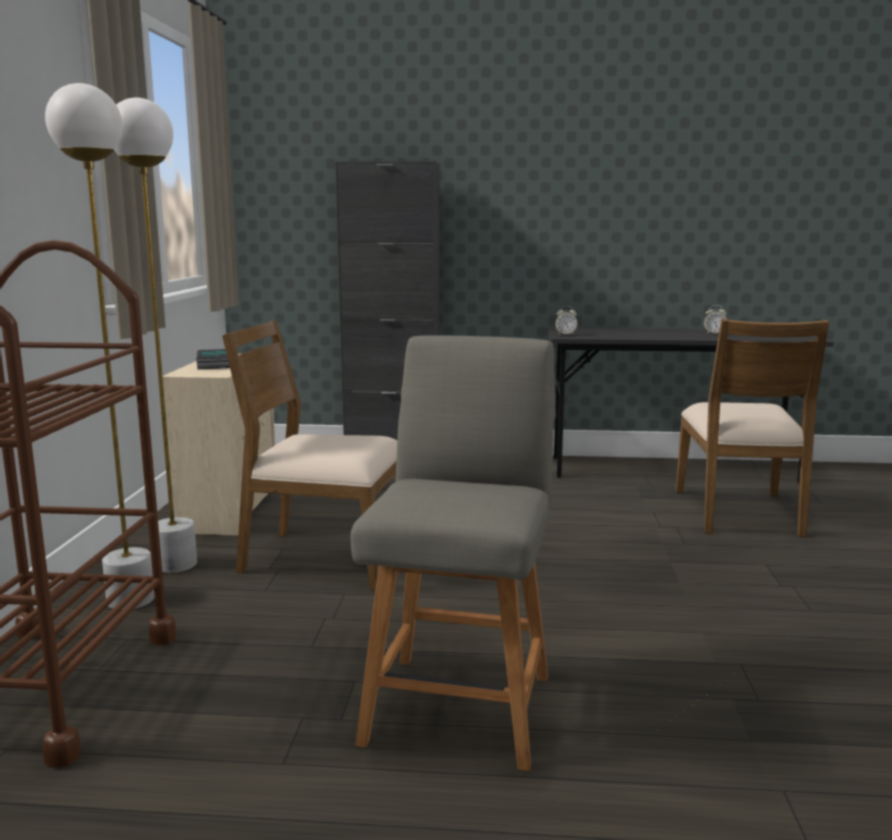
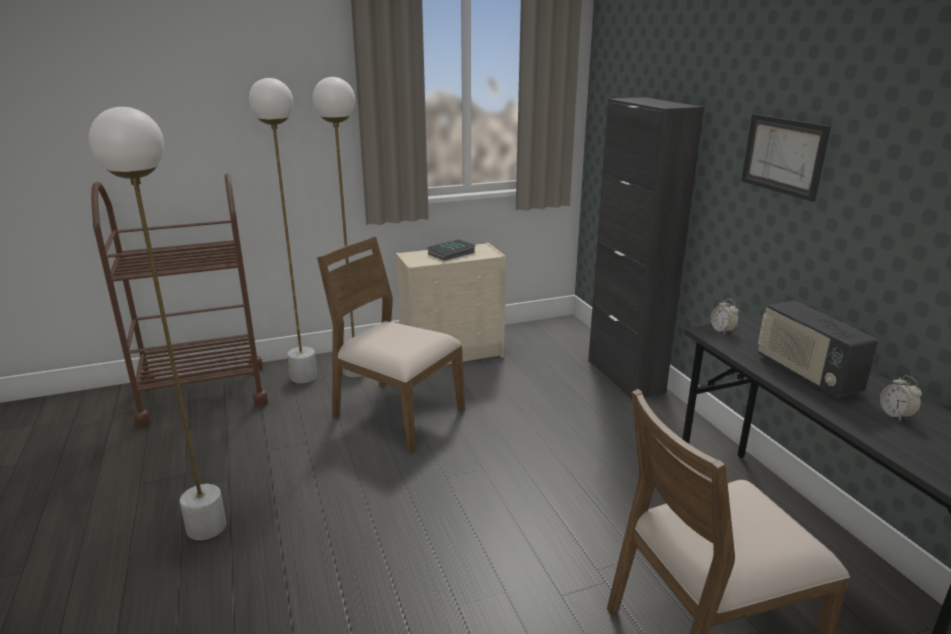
camera: 65 degrees right, 10 degrees up
brown chair [222,320,397,591] -> brown chair turned 45 degrees counterclockwise [317,236,465,452]
grey chair [351,335,556,771] -> white floor lamp [89,107,227,540]
none -> picture [741,114,831,202]
none -> radio [758,301,879,398]

